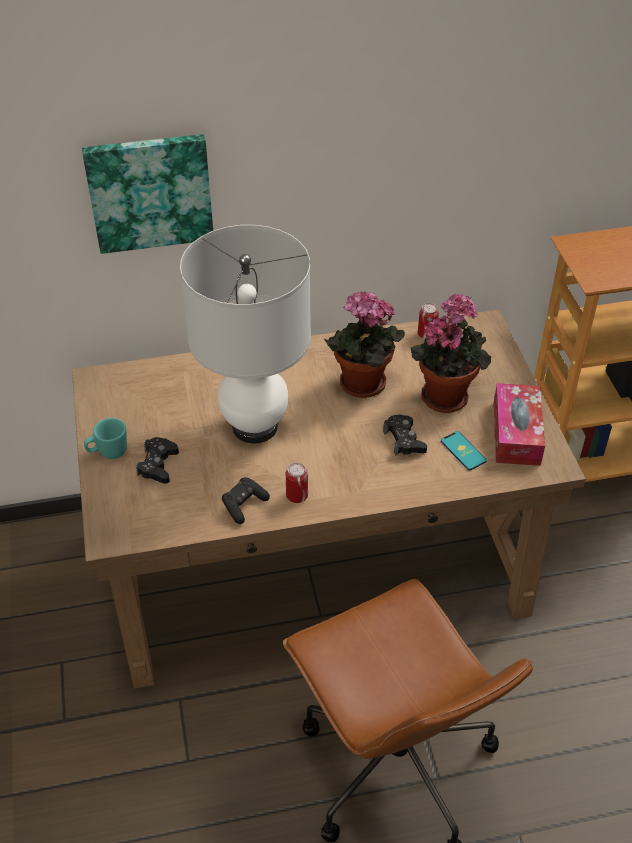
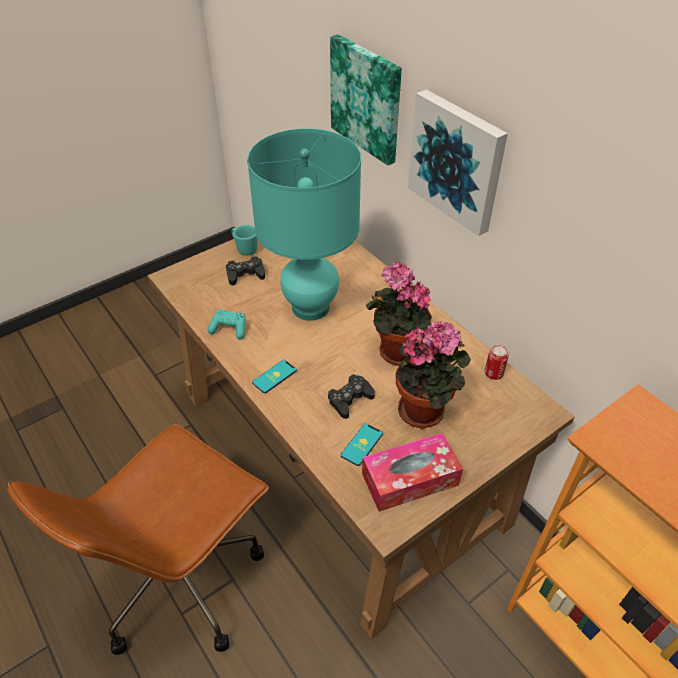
camera: 65 degrees right, 0 degrees up
white table lamp [180,225,311,444] -> turquoise table lamp [247,129,361,321]
black game controller [222,477,270,524] -> turquoise game controller [208,309,245,340]
can [286,463,308,503] -> none
none -> phone [252,360,297,393]
none -> picture [408,90,508,236]

